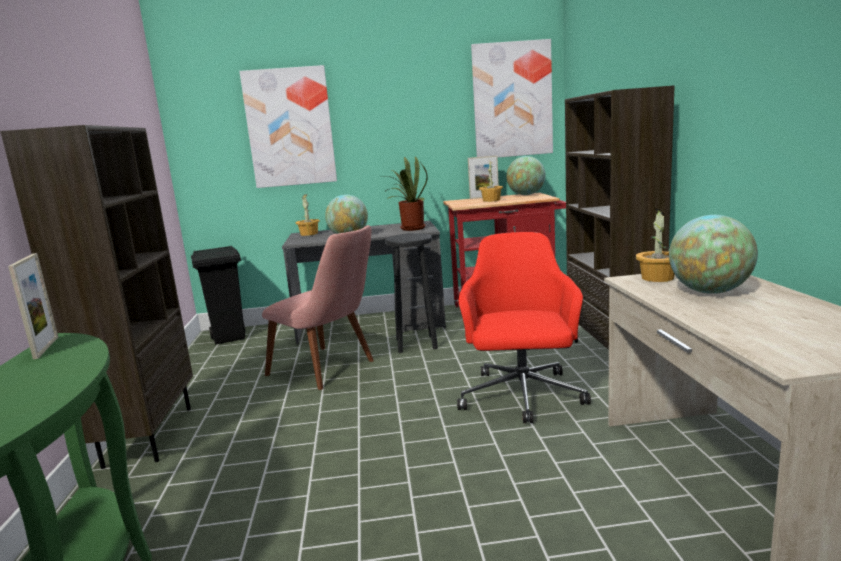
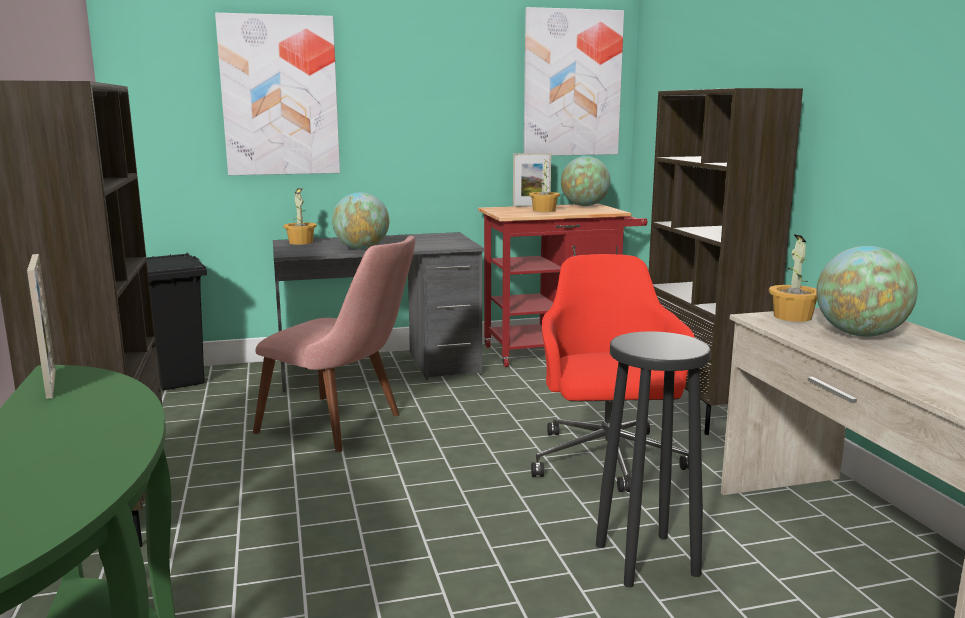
camera: 10 degrees left, 0 degrees up
black stool [385,233,438,353] -> black stool moved to [596,331,711,588]
potted plant [386,156,428,231] -> none

